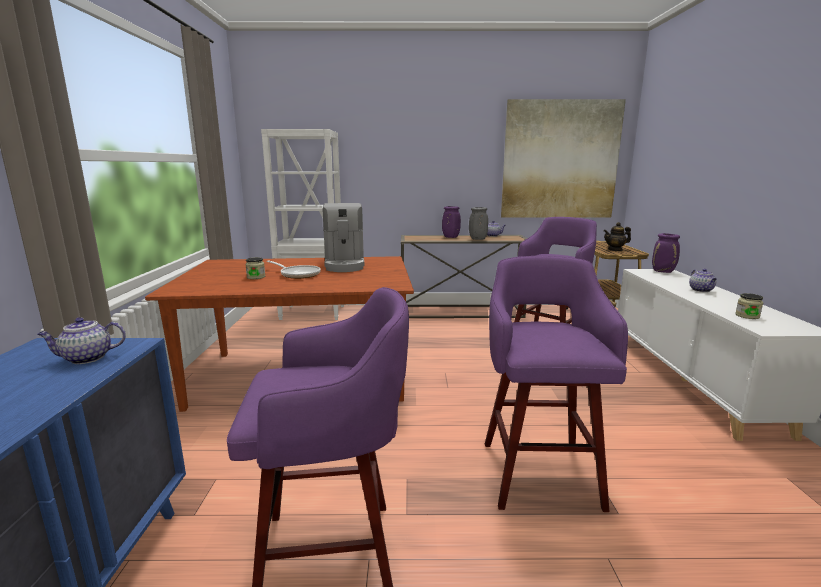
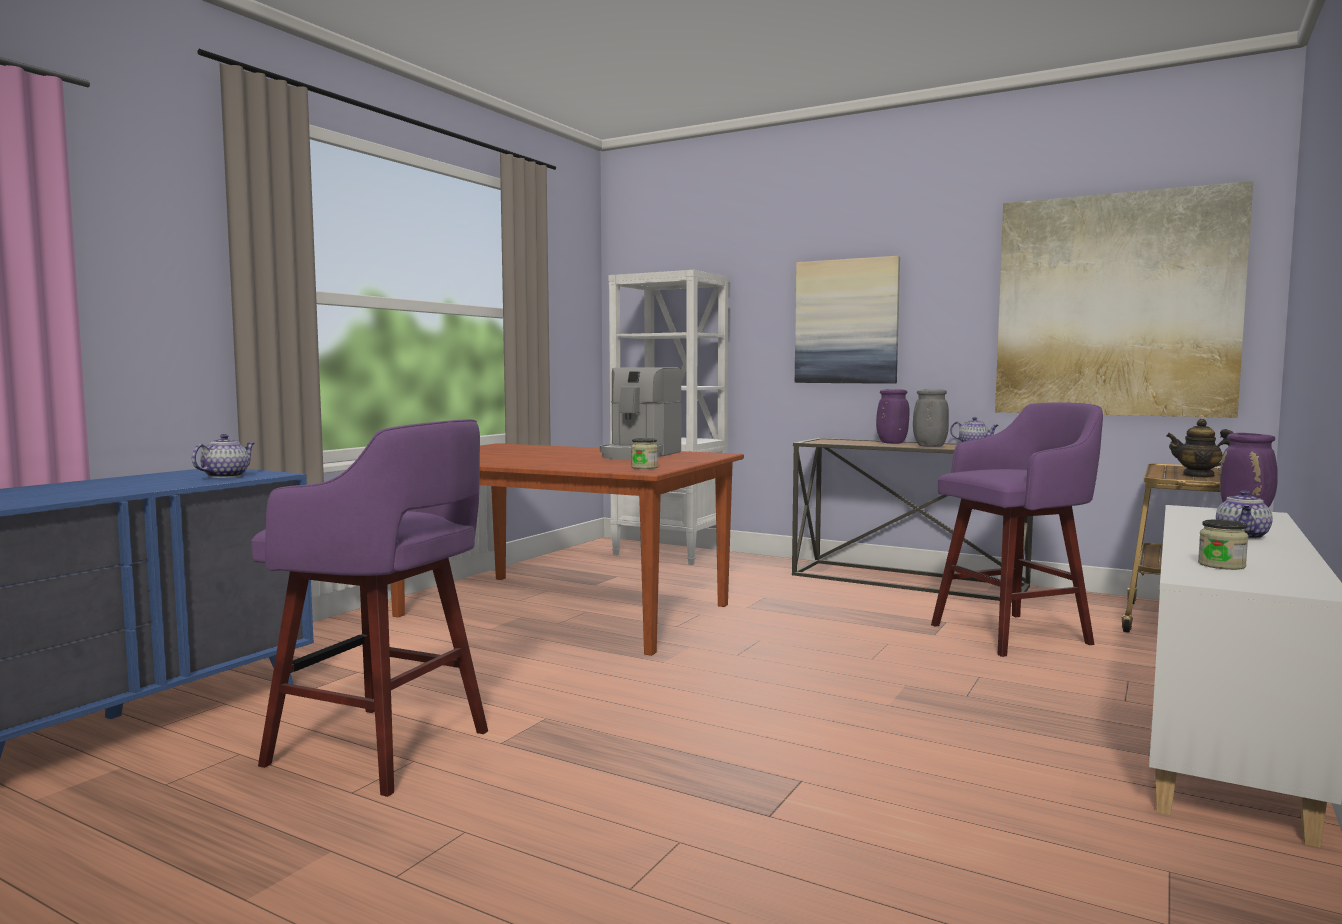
camera: 30 degrees right, 10 degrees down
teapot [37,317,126,364] -> teapot turned 105 degrees clockwise [192,434,255,478]
jar [245,257,265,279] -> jar moved to [631,438,658,469]
frying pan [266,260,321,279] -> none
purple stool [485,256,628,512] -> none
none -> picture [795,256,900,384]

